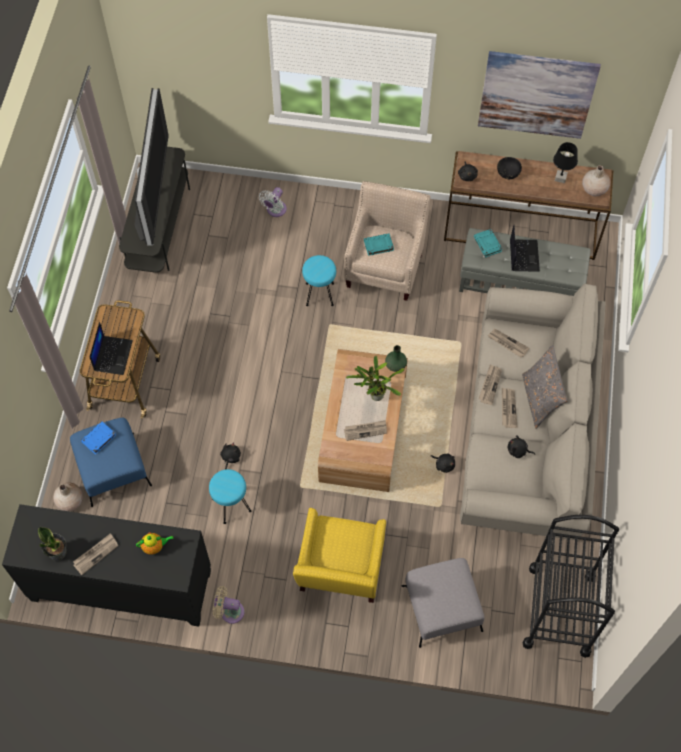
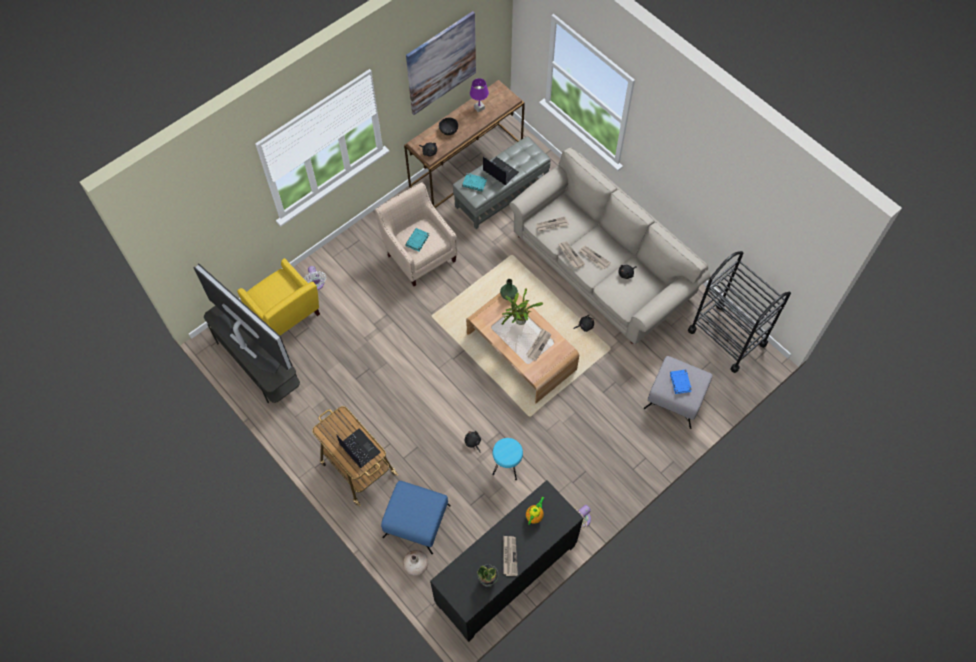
camera: 50 degrees left, 0 degrees up
blue book [81,421,116,455] -> blue book moved to [670,370,692,394]
yellow armchair [293,508,386,603] -> yellow armchair moved to [237,258,320,335]
turquoise stool [302,255,336,306] -> none
grey pillow [522,345,568,429] -> none
black table lamp [553,142,578,183] -> purple table lamp [470,78,489,112]
beige vase [582,165,610,196] -> none

